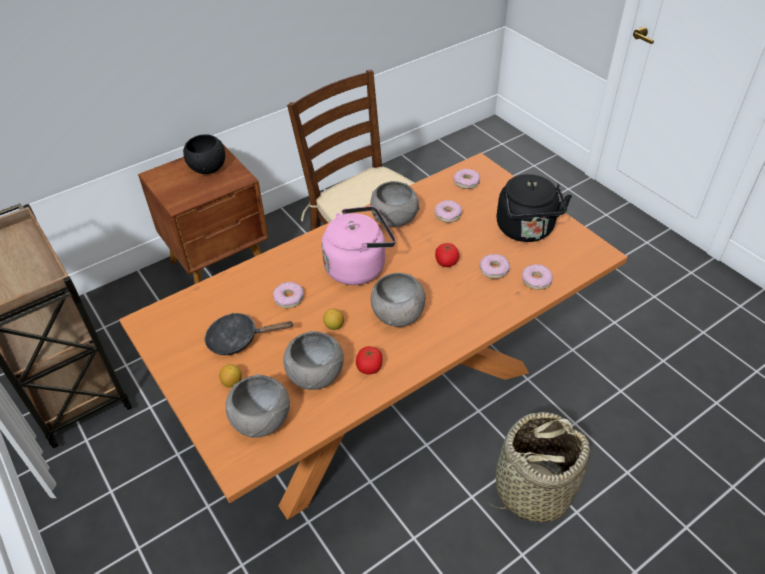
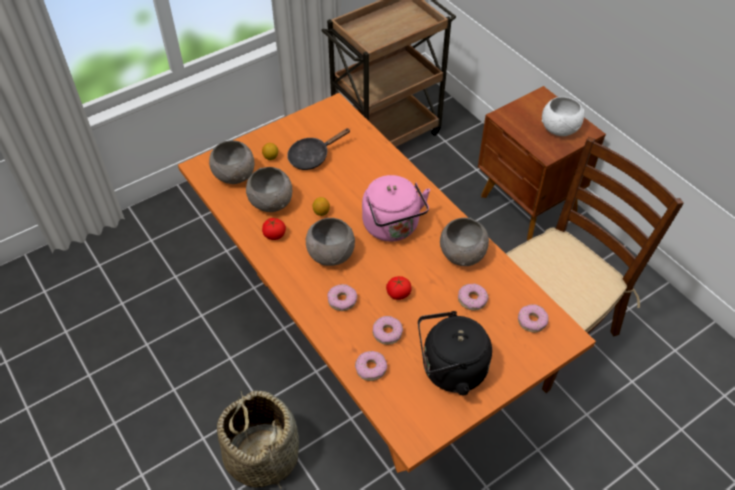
camera: 90 degrees right, 5 degrees up
black bowl [183,134,225,174] -> white bowl [541,97,584,136]
black frying pan [205,313,294,355] -> black frying pan turned 120 degrees counterclockwise [287,128,351,170]
donut [273,282,304,308] -> donut moved to [327,284,357,311]

